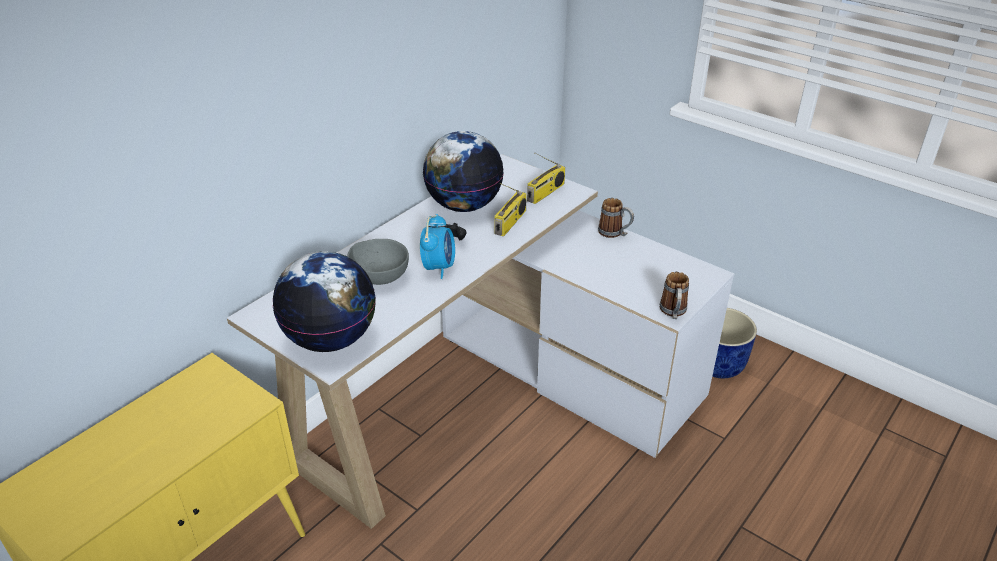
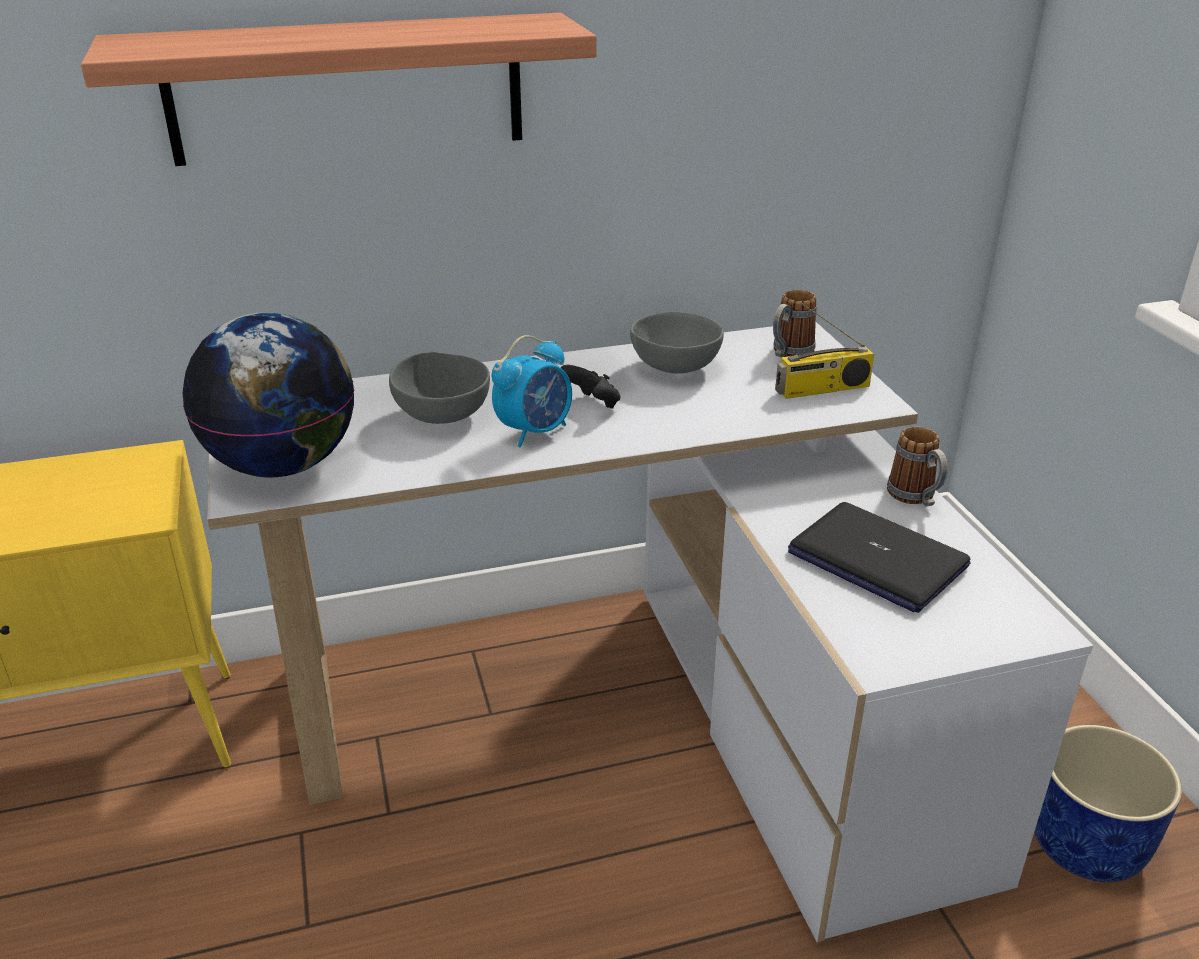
camera: 35 degrees right, 5 degrees down
globe [423,131,504,212] -> grey bowl [630,312,724,374]
radio [494,183,527,236] -> none
mug [660,272,689,319] -> mug moved to [773,289,817,357]
none -> shelf [81,13,596,166]
none -> laptop [788,502,971,613]

